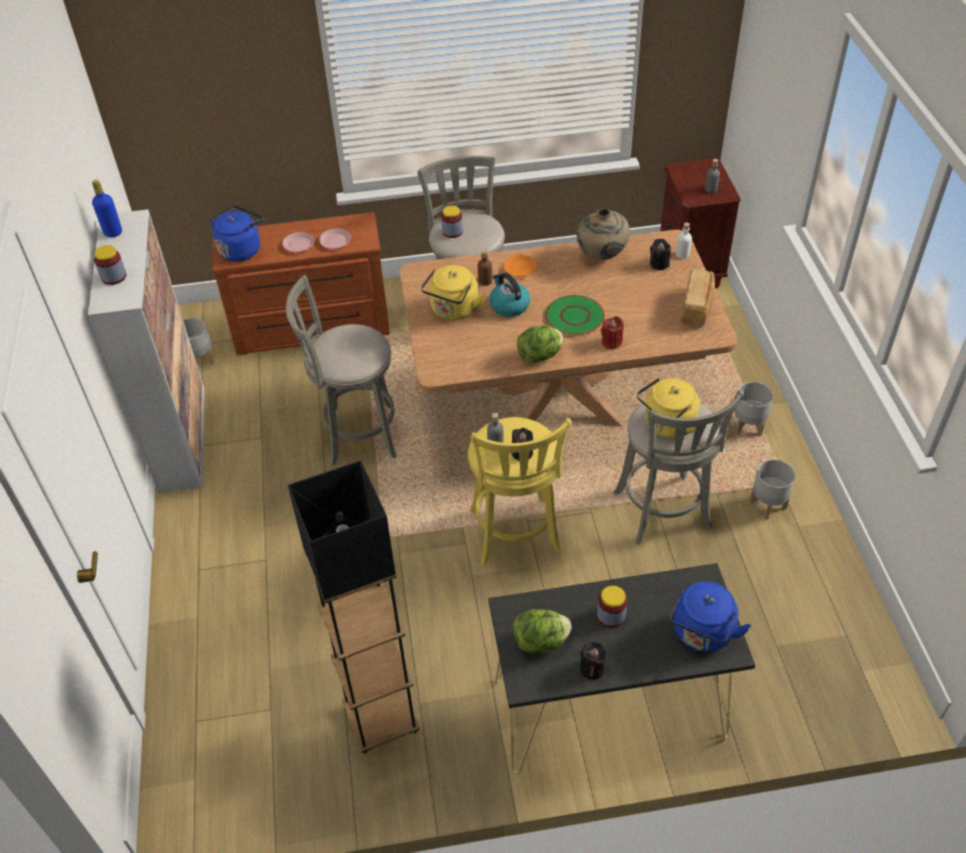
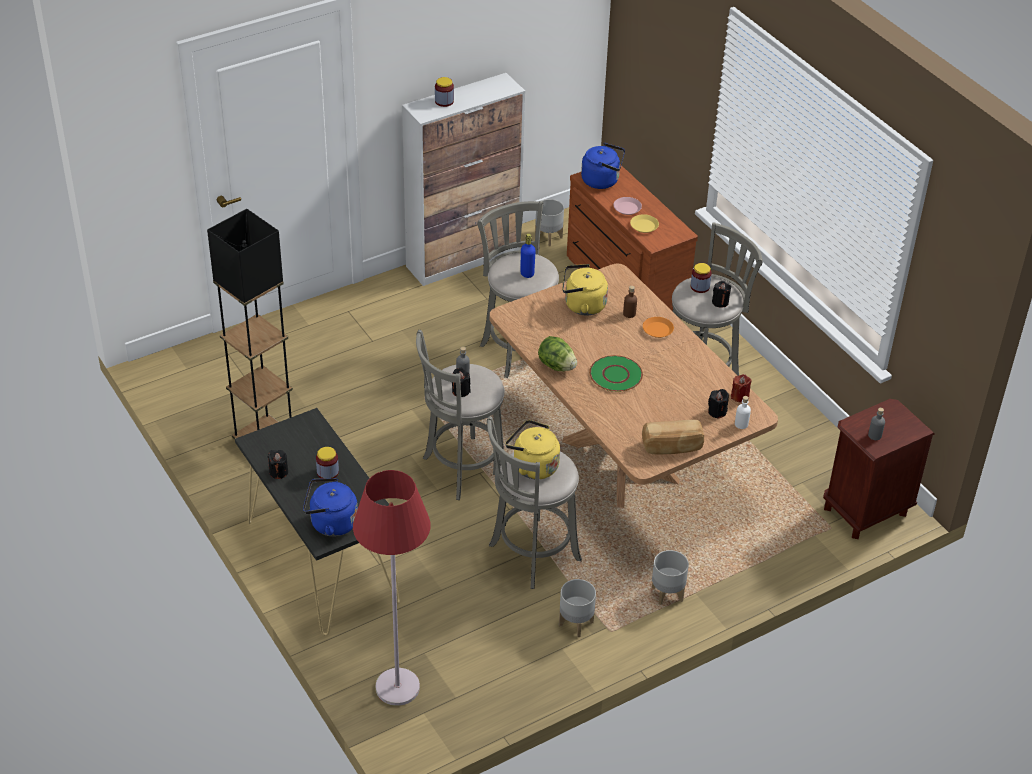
camera: 65 degrees right, 5 degrees down
blue bottle [92,180,122,237] -> blue bottle moved to [520,233,536,278]
pink plate [319,229,351,249] -> yellow plate [630,214,659,233]
yellow stool [468,417,571,566] -> grey stool [416,330,505,500]
kettle [489,273,530,317] -> none
lettuce [513,609,572,653] -> none
beige vase [577,208,630,261] -> none
red candle [601,316,623,350] -> red candle moved to [731,374,752,403]
none -> red floor lamp [353,470,431,706]
none -> black candle [712,281,731,308]

